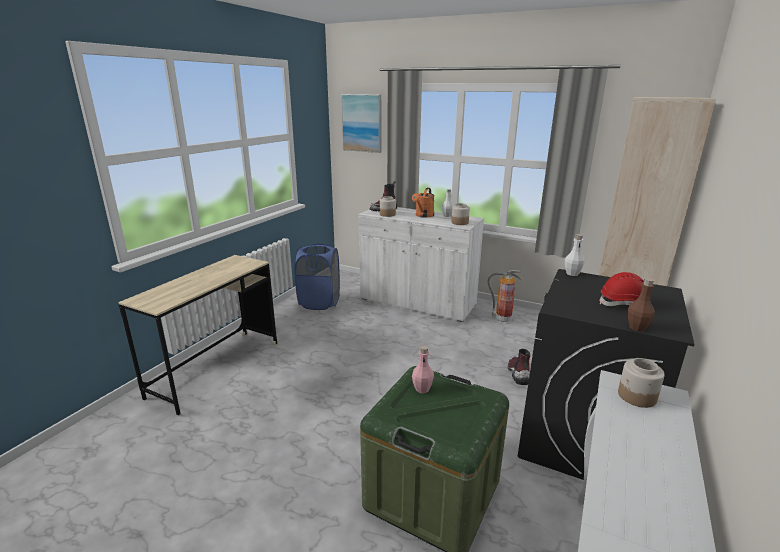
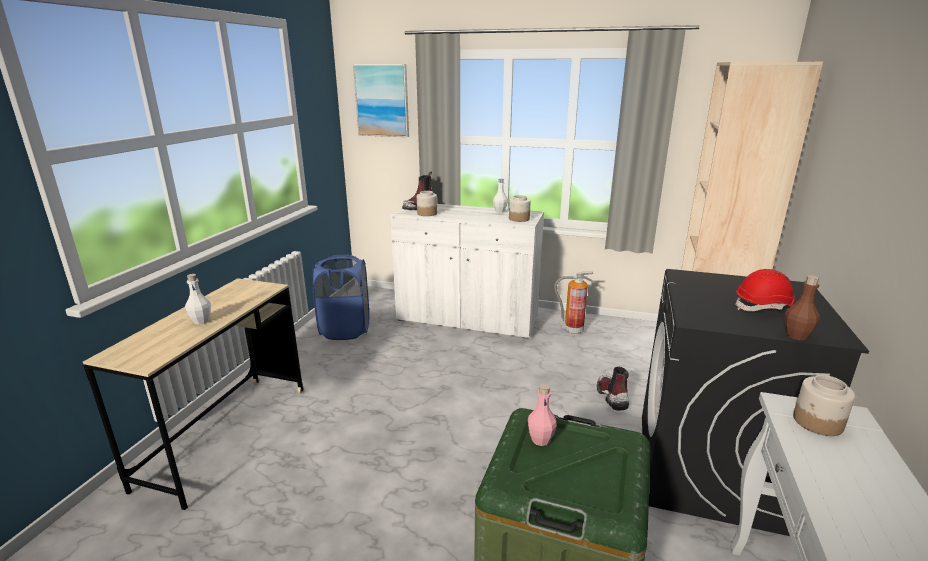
camera: 10 degrees left, 0 degrees up
orange watering can [412,188,435,218] -> none
white bottle [565,234,585,276] -> white bottle moved to [185,274,211,325]

